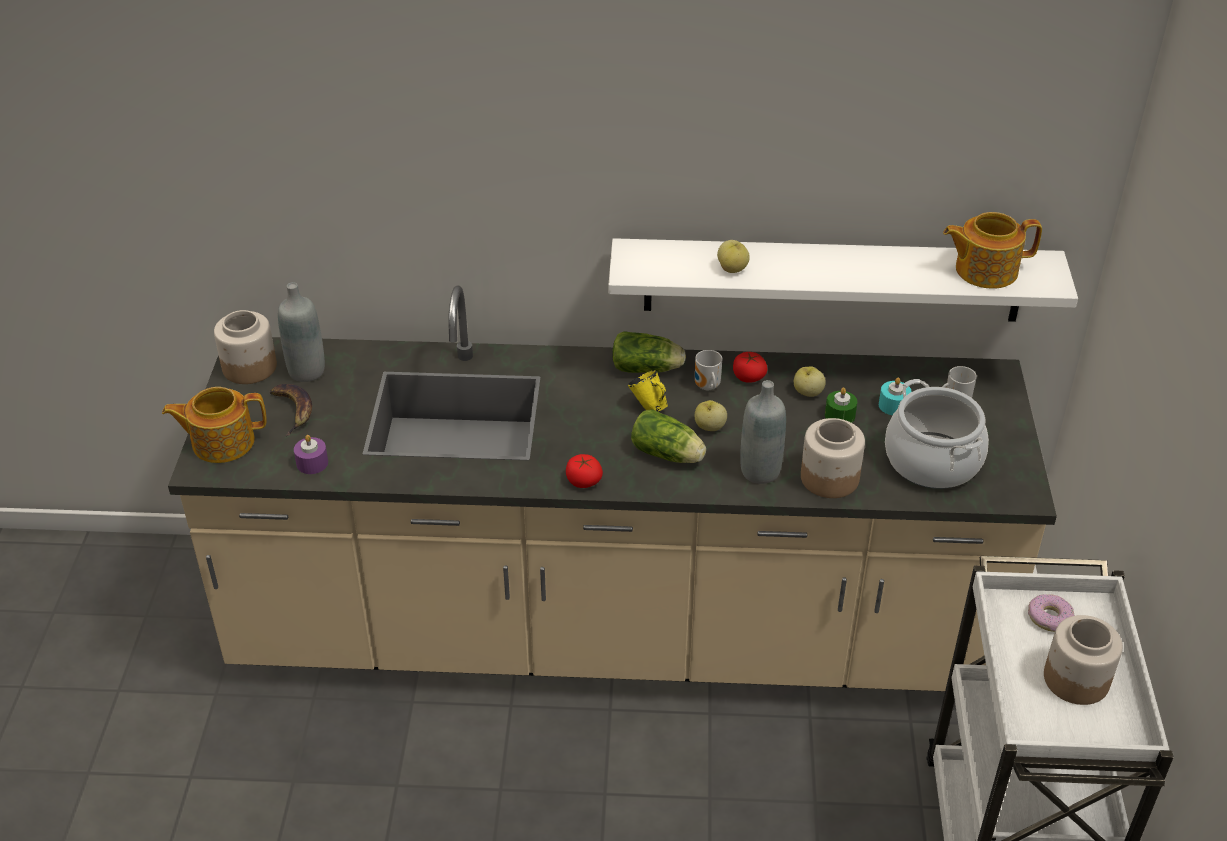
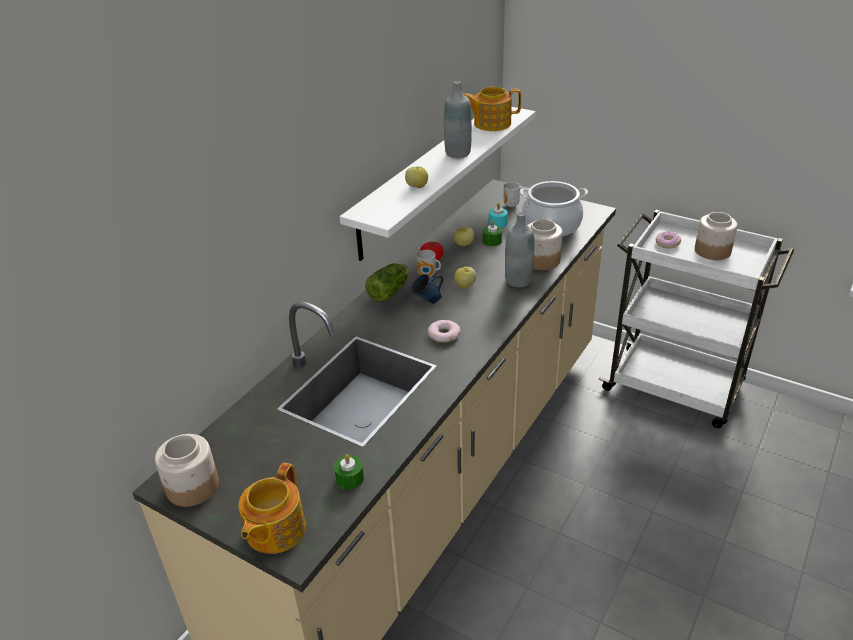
camera: 60 degrees left, 5 degrees down
banana [269,384,312,436] -> none
grey bottle [278,282,325,382] -> grey bottle moved to [444,81,472,158]
purple candle [294,435,328,474] -> green candle [334,454,364,490]
tomato [566,454,603,488] -> none
yellow mug [628,370,668,412] -> blue mug [411,274,444,304]
lettuce [631,409,706,463] -> none
teapot [943,212,1042,289] -> teapot turned 60 degrees clockwise [464,87,522,131]
none -> donut [428,320,461,342]

